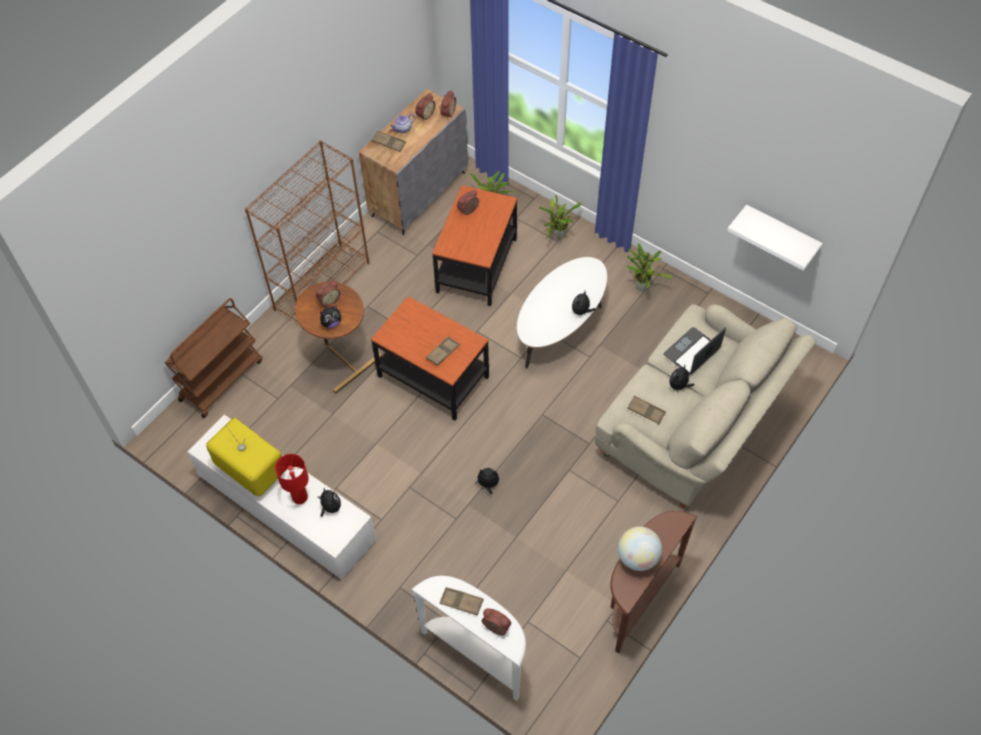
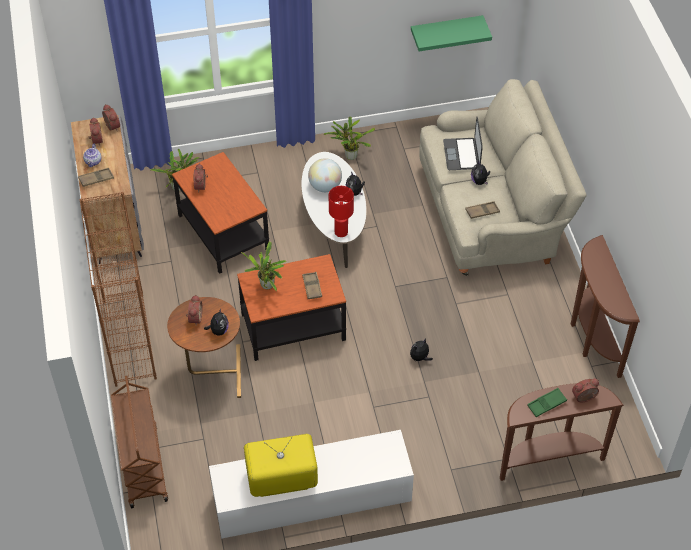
camera: 50 degrees left, 5 degrees down
red table lamp [275,454,309,504] -> red table lamp moved to [329,186,354,237]
plush toy [317,488,341,517] -> none
white console table [411,576,526,701] -> brown console table [500,383,624,481]
brown tray [440,587,484,615] -> green tray [527,388,567,417]
potted plant [539,195,582,239] -> potted plant moved to [241,241,287,291]
globe [618,526,662,571] -> globe moved to [308,158,342,192]
white shelf [727,205,823,271] -> green shelf [411,15,492,51]

